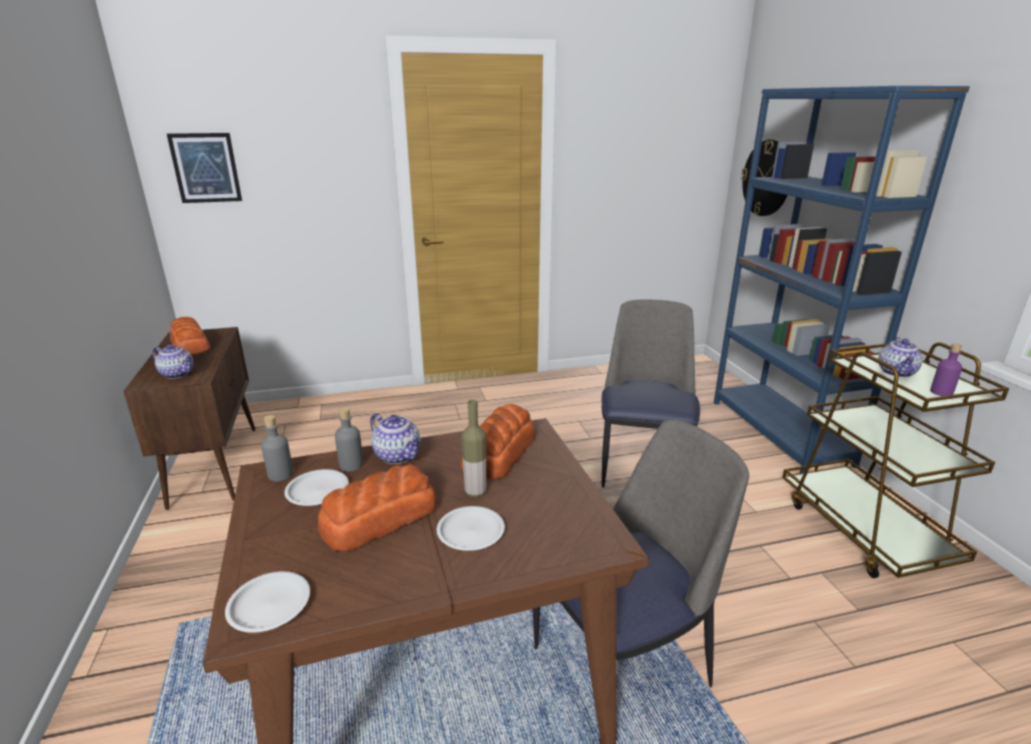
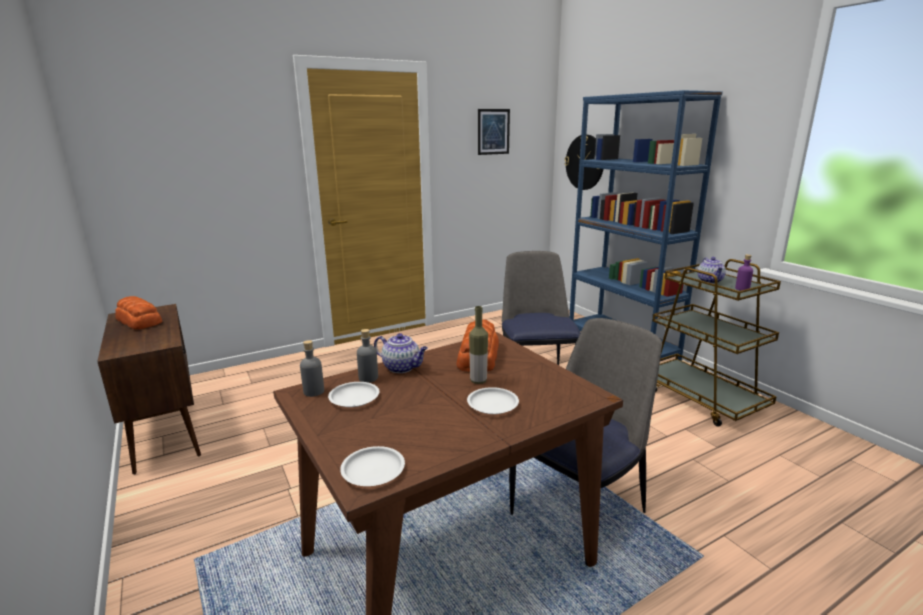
camera: 15 degrees left, 5 degrees down
teapot [152,344,193,379] -> none
picture [167,133,242,203] -> picture moved to [478,109,510,155]
bread [318,464,437,551] -> none

